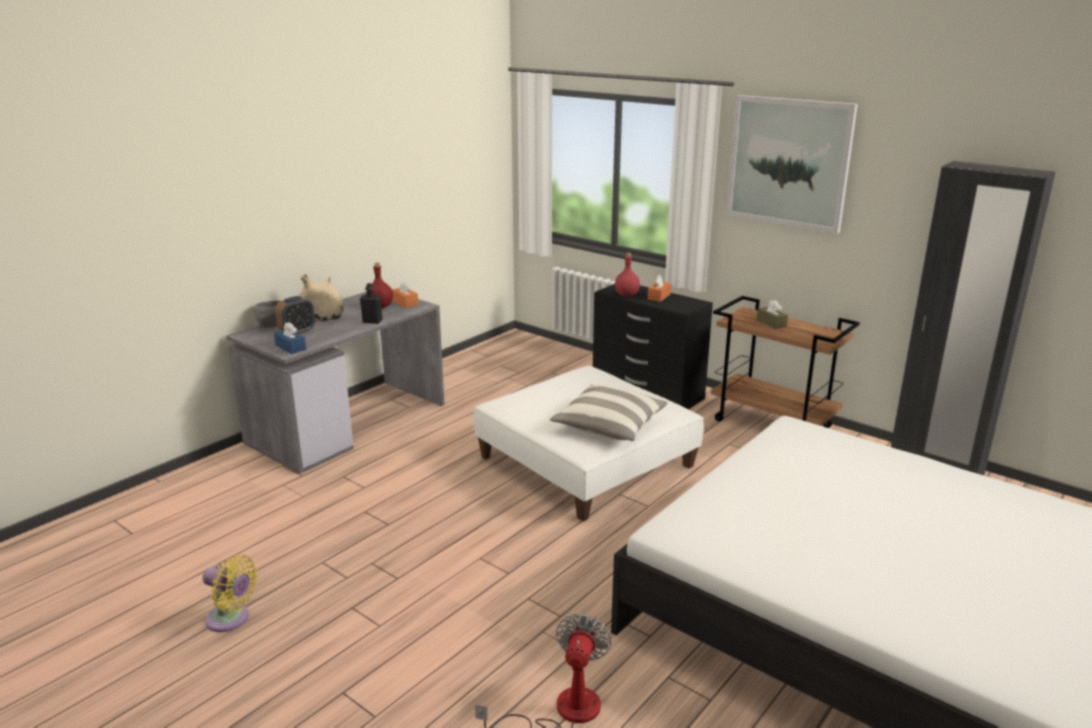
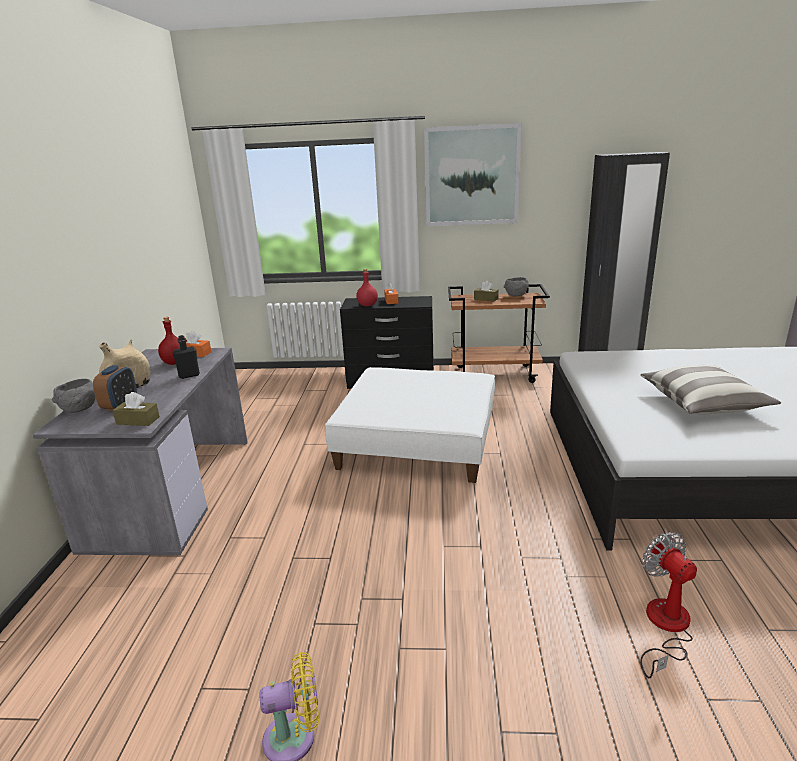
camera: 35 degrees left, 0 degrees up
blue tissue box [274,322,306,354] -> brown tissue box [112,392,160,426]
pillow [550,385,668,441] -> pillow moved to [640,365,781,415]
none -> grey bowl [504,277,529,296]

